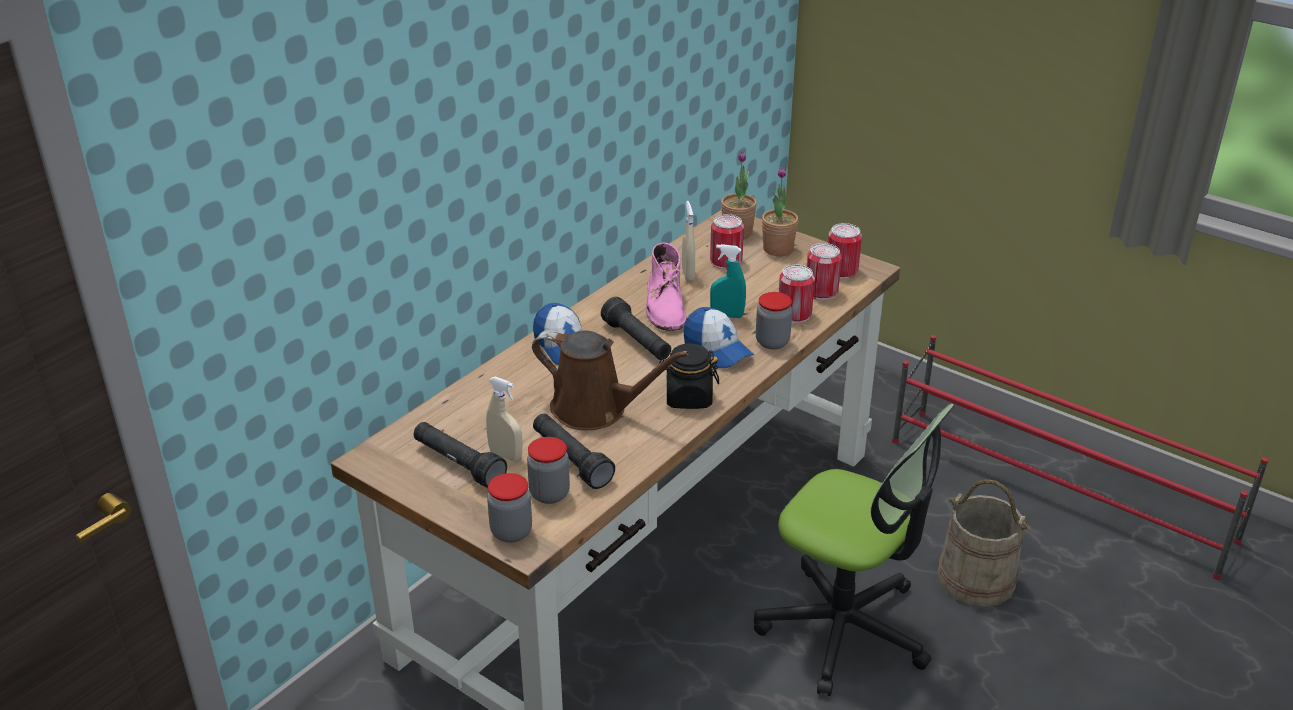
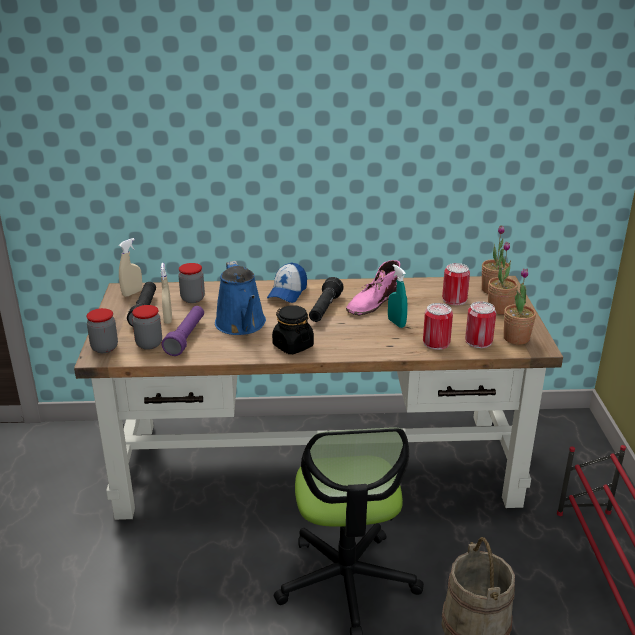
camera: 50 degrees right, 5 degrees down
brown watering can [532,330,689,430] -> blue watering can [215,261,266,335]
black flashlight [533,414,615,489] -> purple flashlight [162,306,204,356]
beige spray bottle [682,201,695,281] -> beige spray bottle moved to [119,238,142,297]
cap [683,307,754,368] -> none
jar [756,292,792,349] -> jar moved to [178,263,205,303]
can [828,223,862,279] -> potted plant [504,268,536,345]

